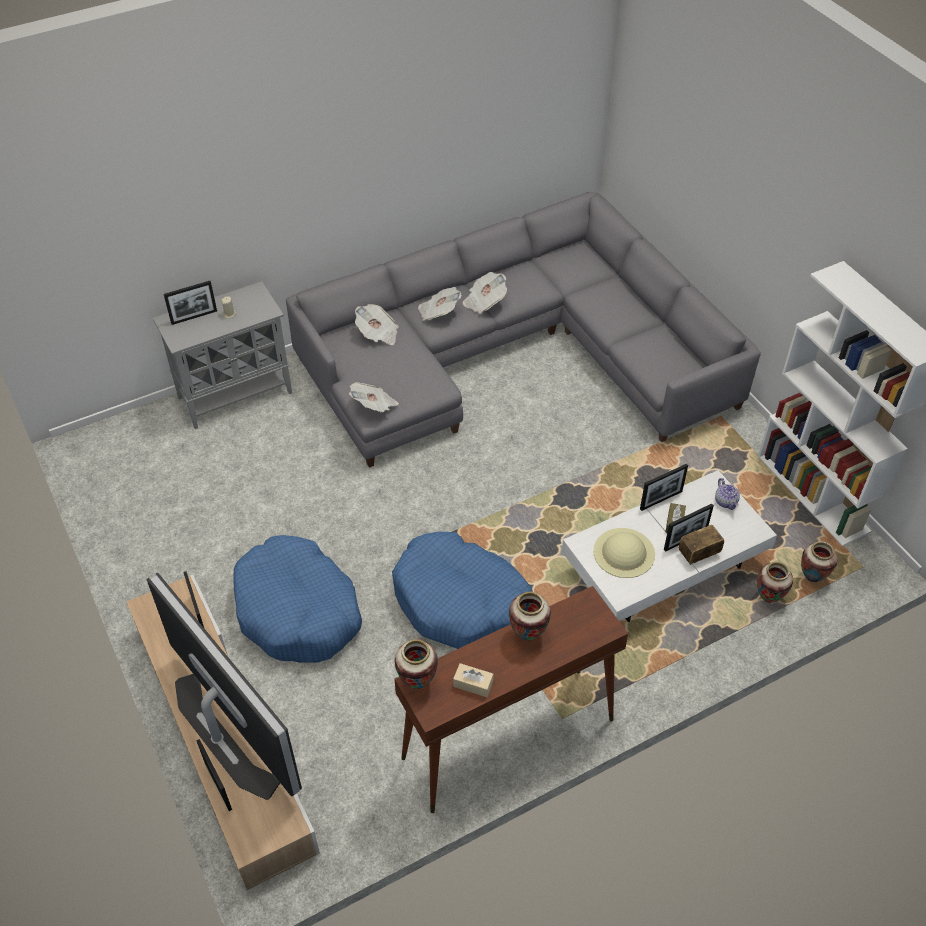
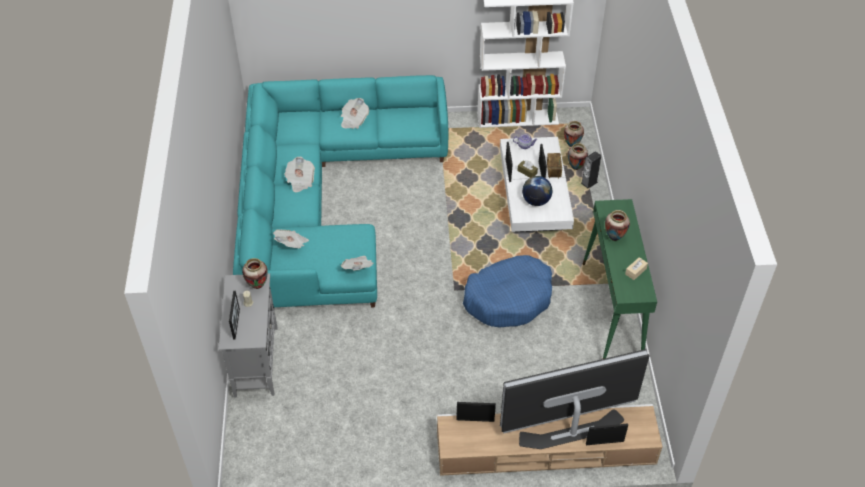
camera: 65 degrees left, 0 degrees up
blue dog bed [233,535,362,663] -> none
grey sofa [286,192,761,468] -> turquoise sofa [233,75,448,307]
brown console table [394,586,628,813] -> green console table [583,199,657,359]
vase [394,639,438,689] -> vase moved to [242,258,268,289]
newspaper [418,287,461,321] -> newspaper moved to [341,98,369,129]
beige hat [593,528,655,578] -> globe [522,176,552,206]
none -> speaker [581,151,601,188]

